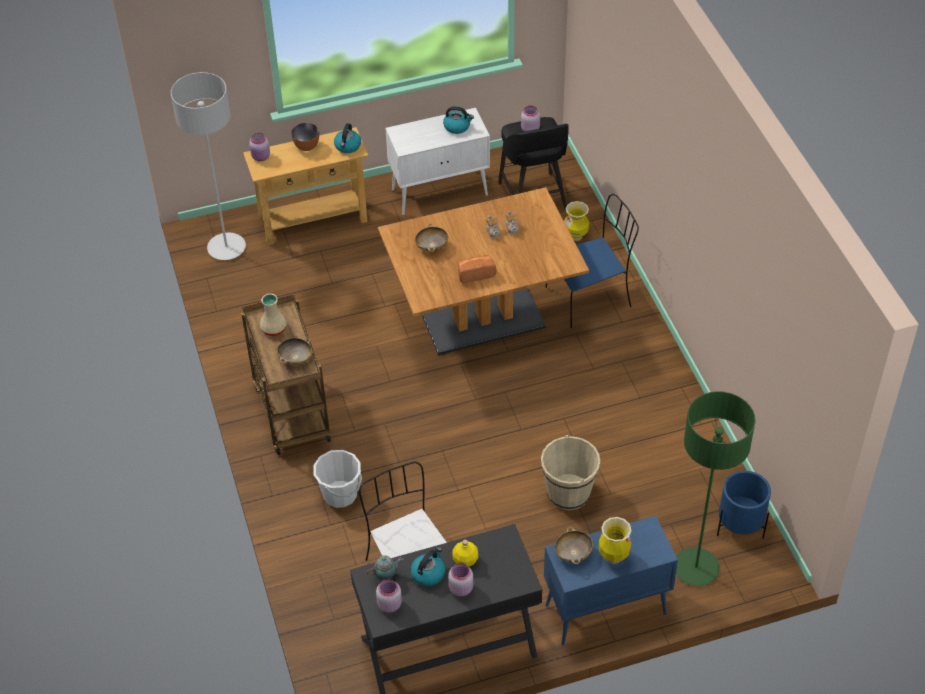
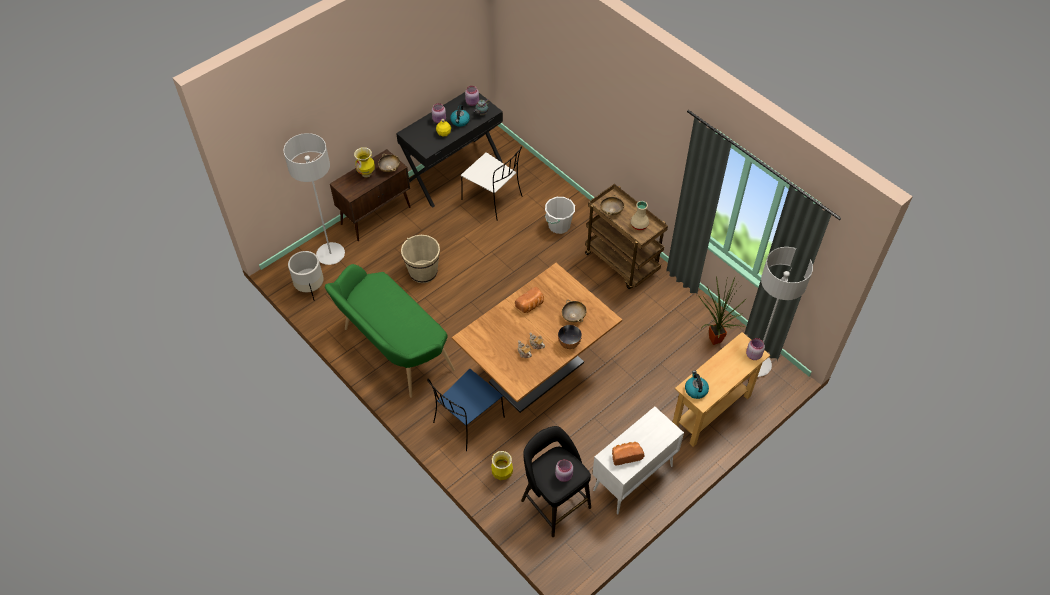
camera: 155 degrees right, 5 degrees up
bowl [291,123,319,151] -> bowl moved to [558,325,582,349]
kettle [443,106,474,134] -> bread [612,442,644,465]
blue cabinet [544,516,678,645] -> brown cabinet [330,149,411,241]
green floor lamp [676,391,756,586] -> grey floor lamp [284,133,345,265]
blue planter [717,471,771,539] -> white planter [288,251,324,301]
none -> green bench [325,264,455,398]
none -> potted plant [698,276,747,345]

